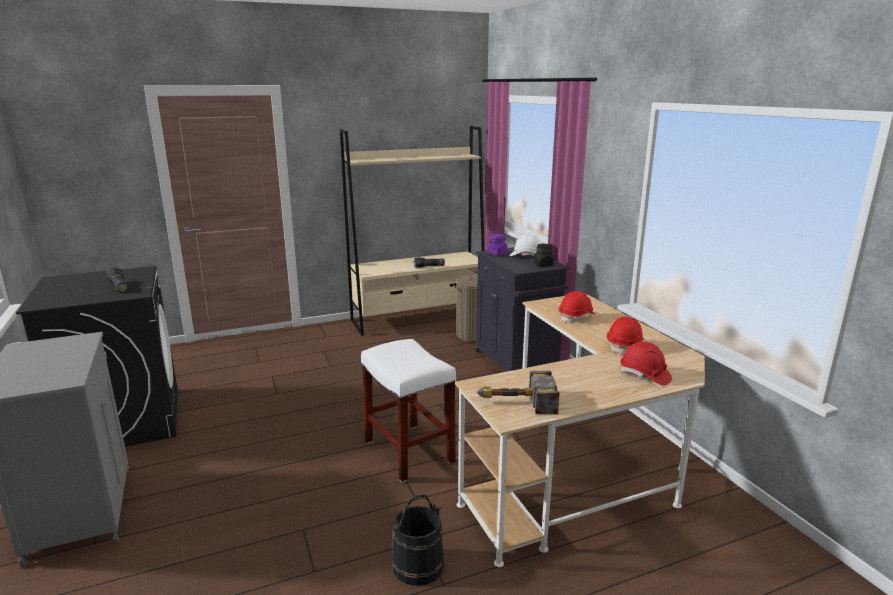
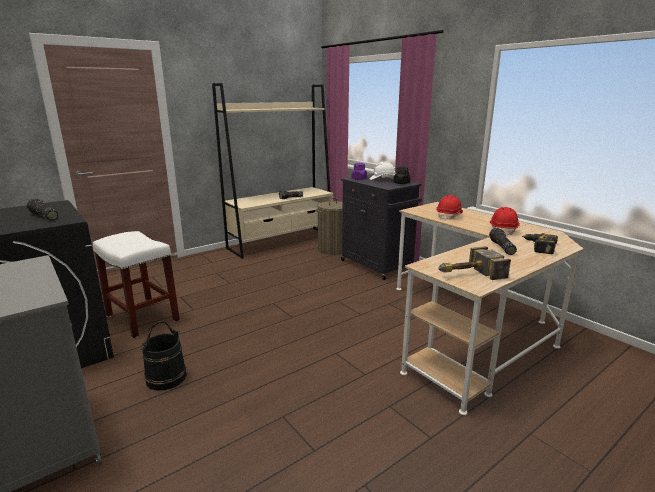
camera: 15 degrees left, 0 degrees up
white stool [361,339,456,482] -> white stool moved to [93,231,180,338]
black bucket [392,494,444,586] -> black bucket moved to [140,321,187,391]
red hard hat [620,342,672,386] -> power drill [522,233,558,254]
none -> flashlight [489,228,517,255]

